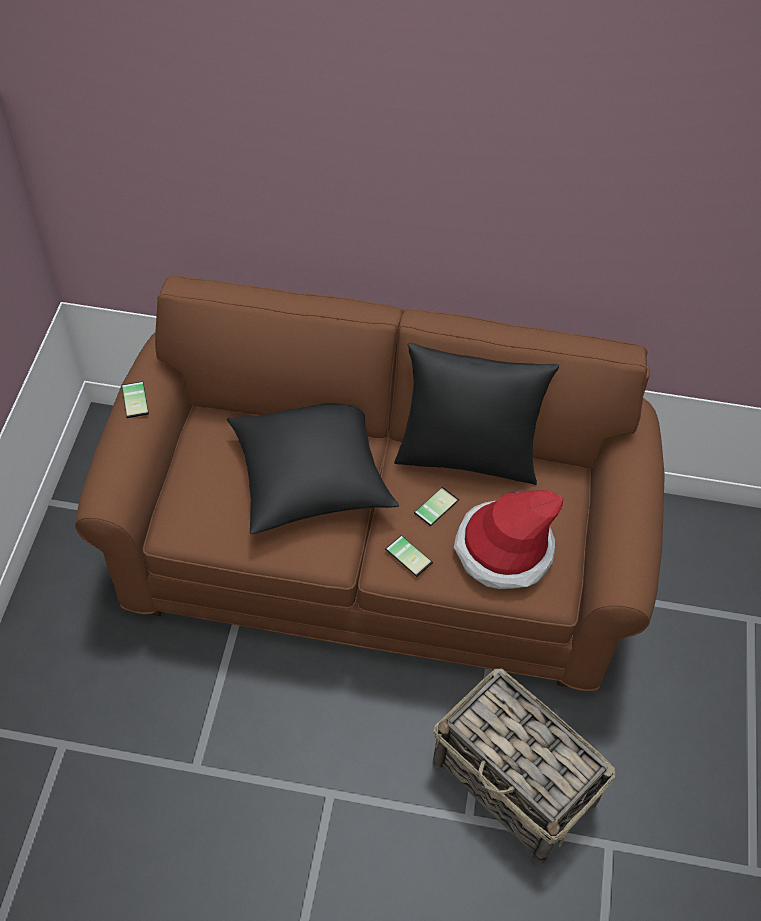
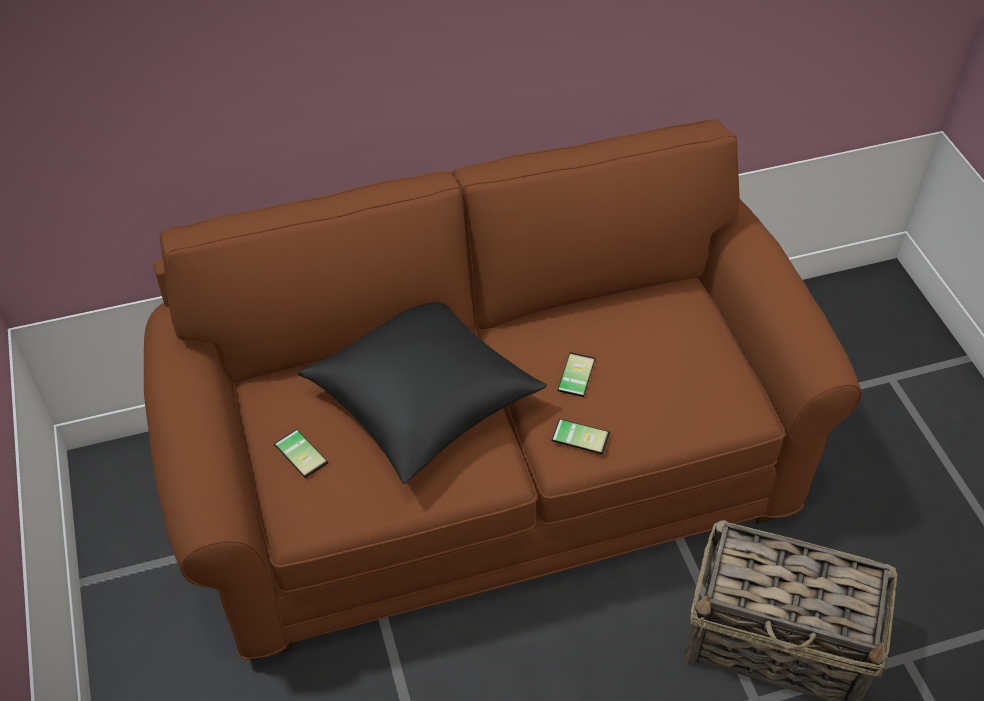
camera: 25 degrees left, 5 degrees down
phone [121,381,152,418] -> phone moved to [274,429,328,478]
black pillow [394,343,559,485] -> none
hat [454,490,563,589] -> none

